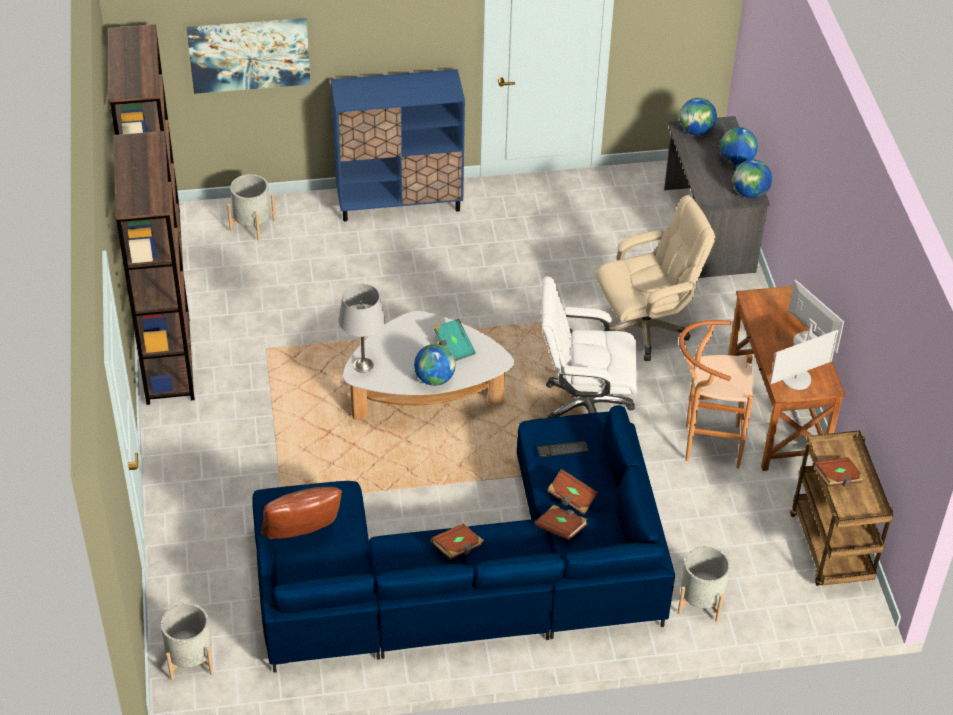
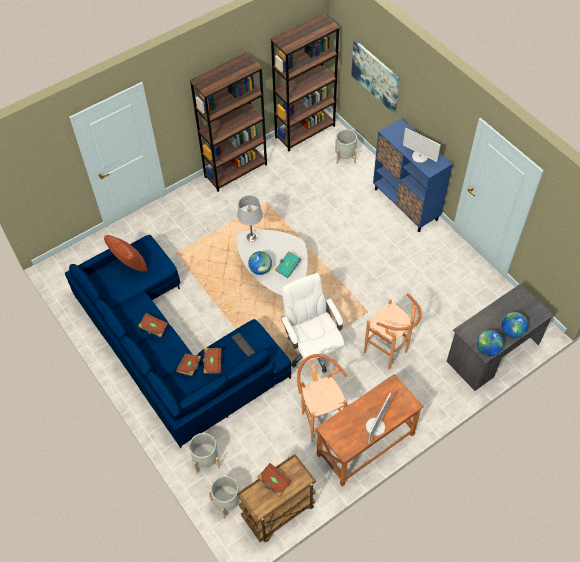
camera: 65 degrees right, 10 degrees up
grey planter [161,603,214,680] -> grey planter moved to [208,476,241,519]
beige office chair [596,195,715,361] -> brown stool [364,293,422,369]
globe [680,98,717,135] -> none
monitor [770,330,838,390] -> monitor moved to [403,128,441,163]

